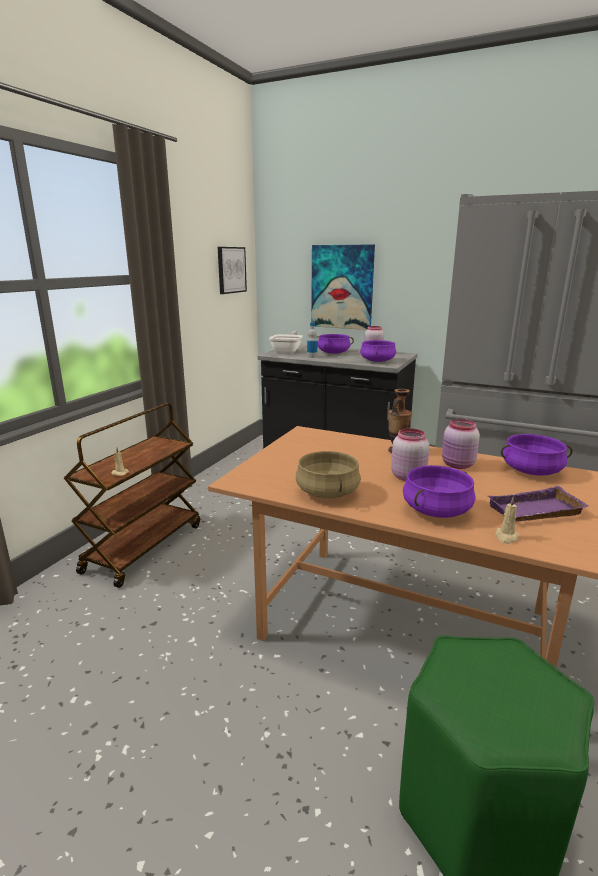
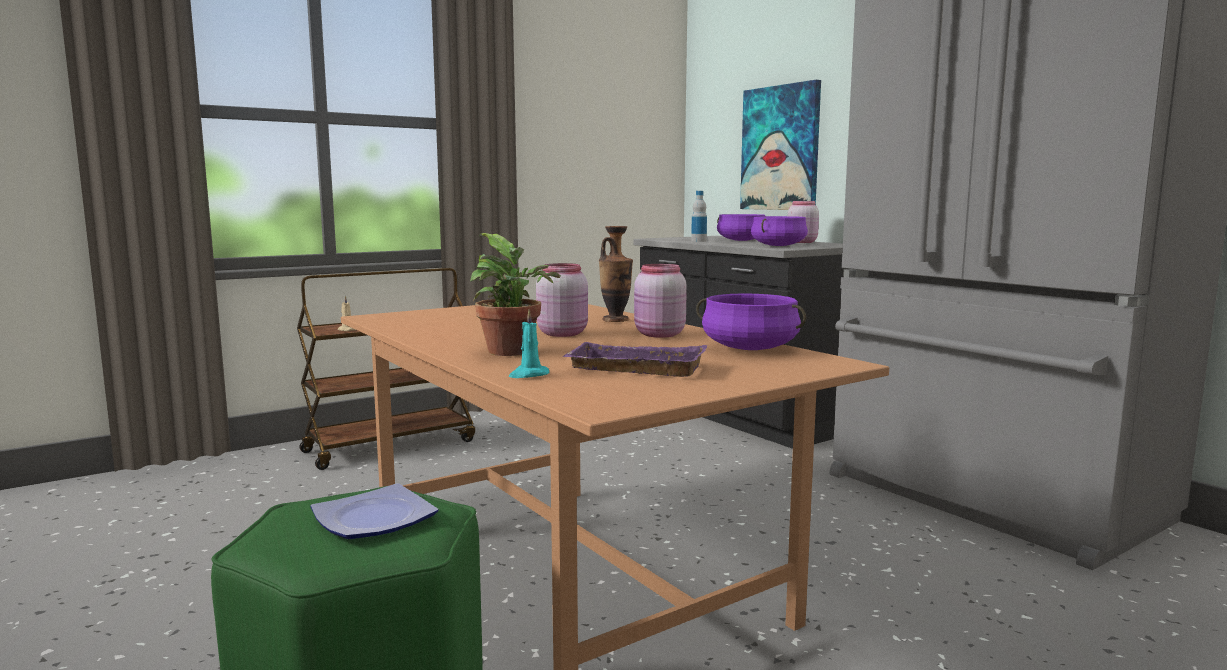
camera: 30 degrees right, 10 degrees down
picture [218,247,247,294] -> none
frying pan [269,331,303,353] -> none
beige cooking pot [296,451,361,498] -> none
purple cooking pot [403,465,475,518] -> potted plant [470,233,561,356]
beige candle [495,497,520,544] -> turquoise candle [509,309,550,378]
none -> plate [310,483,439,539]

